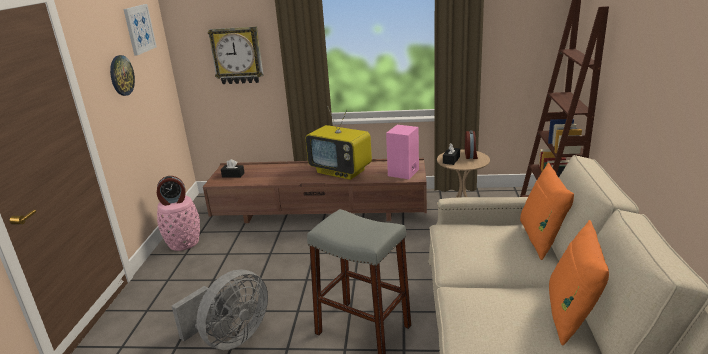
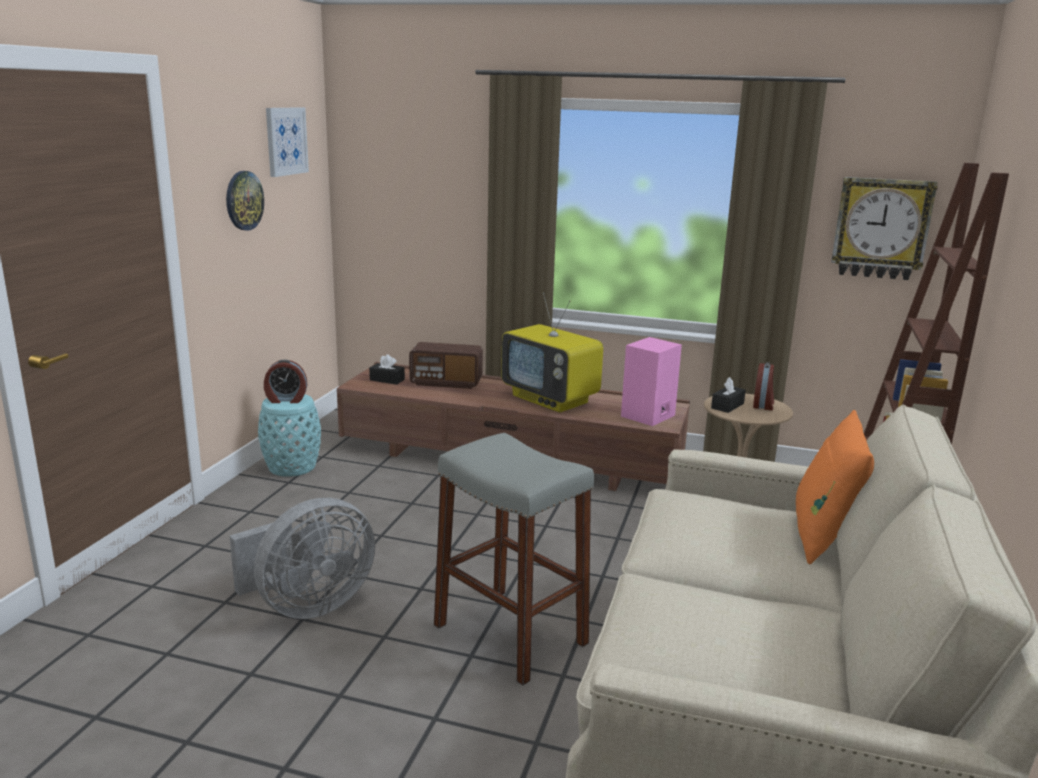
camera: 10 degrees right, 5 degrees down
pink stool [157,195,200,251] -> turquoise stool [258,394,321,477]
wall clock [208,27,263,84] -> wall clock moved to [831,177,938,280]
orange pillow [549,220,609,345] -> none
none -> radio [409,342,483,389]

